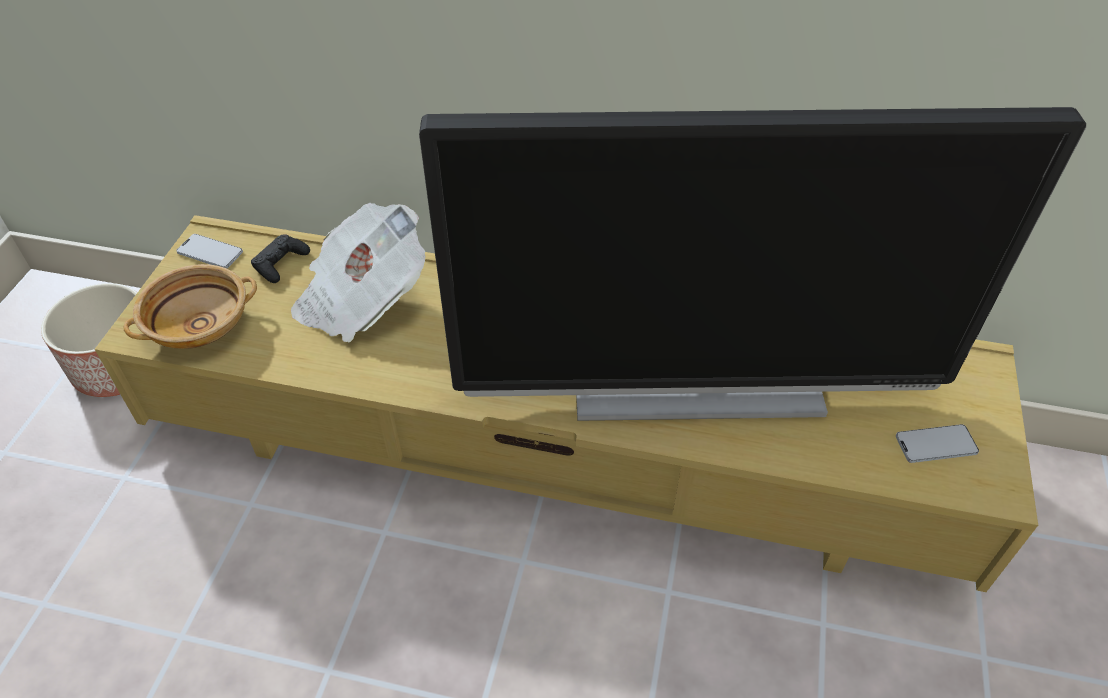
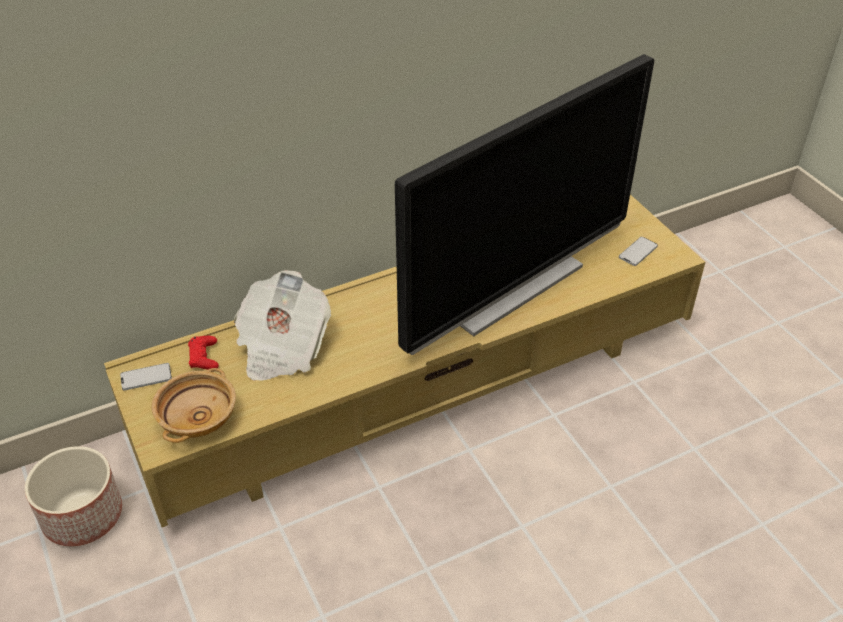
camera: 40 degrees left, 5 degrees down
black game controller [251,234,310,283] -> red game controller [188,336,219,370]

